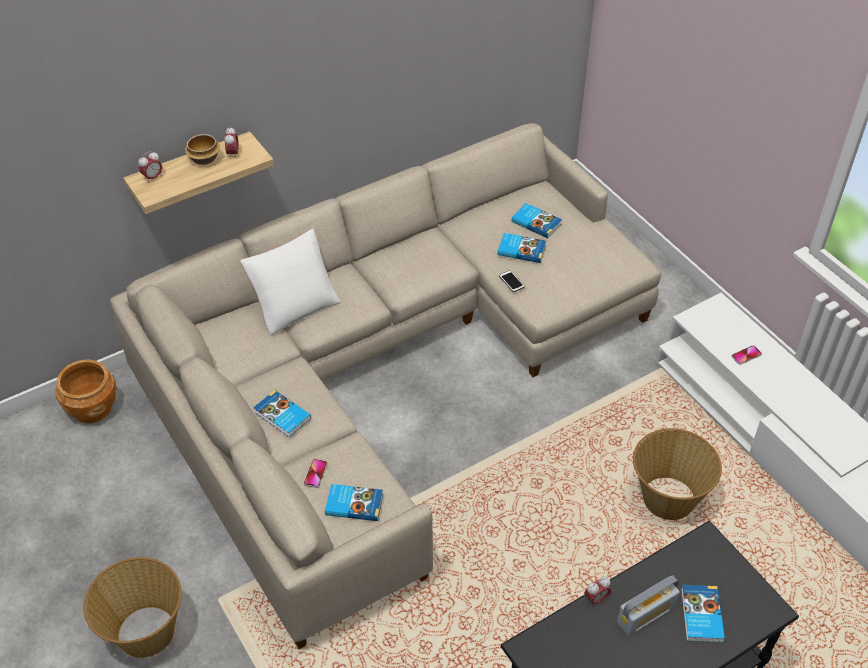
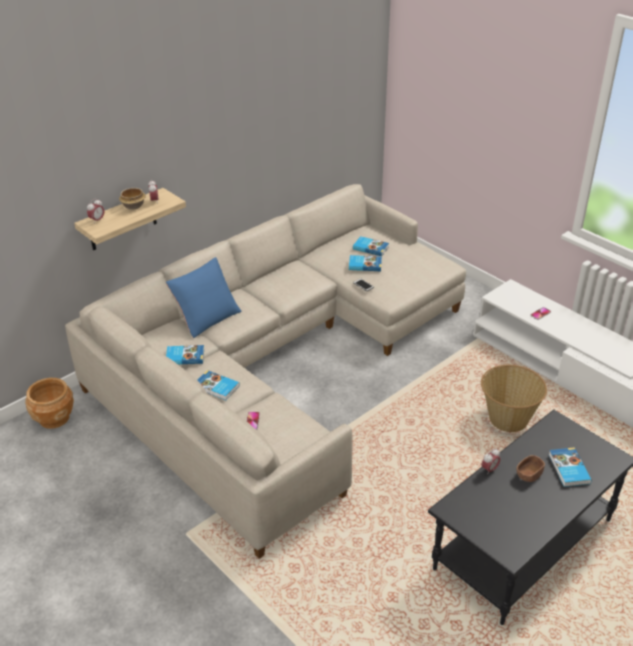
camera: 10 degrees left, 10 degrees down
basket [83,557,182,658] -> none
white pillow [240,229,341,335] -> blue pillow [166,257,241,338]
book [325,484,383,521] -> book moved to [166,345,204,364]
radio [617,575,680,637] -> brown bowl [517,455,545,482]

